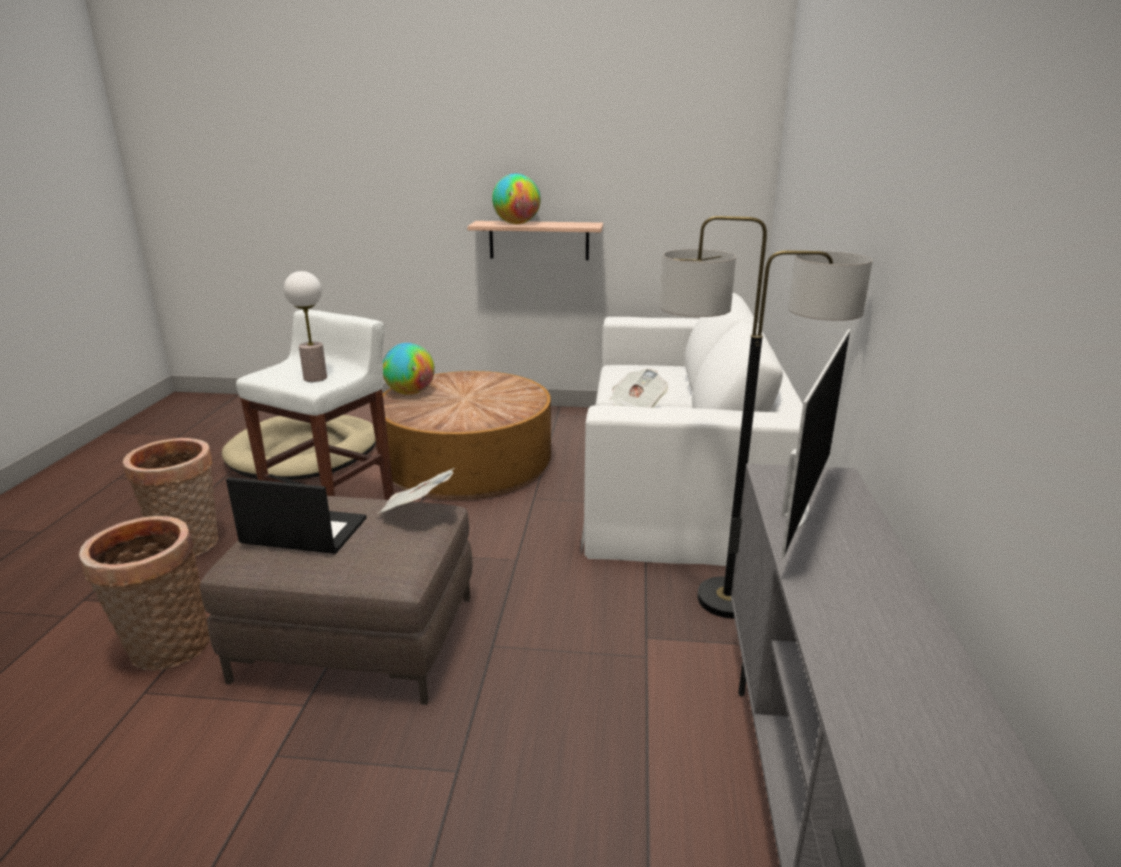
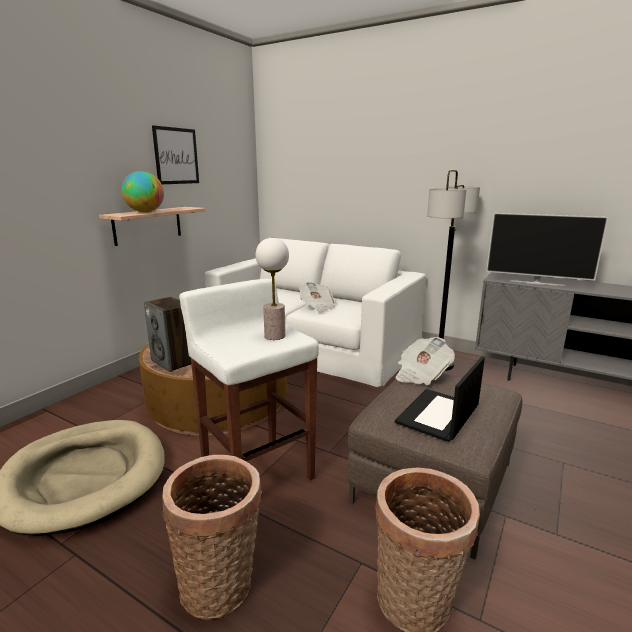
camera: 65 degrees left, 5 degrees down
globe [383,343,435,395] -> speaker [144,297,191,372]
television [781,329,851,560] -> television turned 150 degrees clockwise [486,213,608,286]
none -> picture [152,125,199,184]

